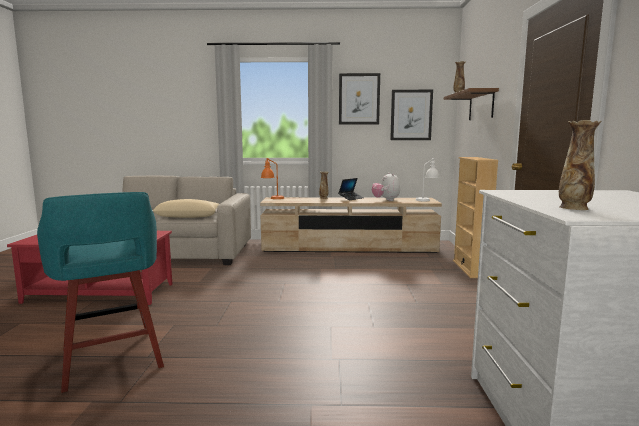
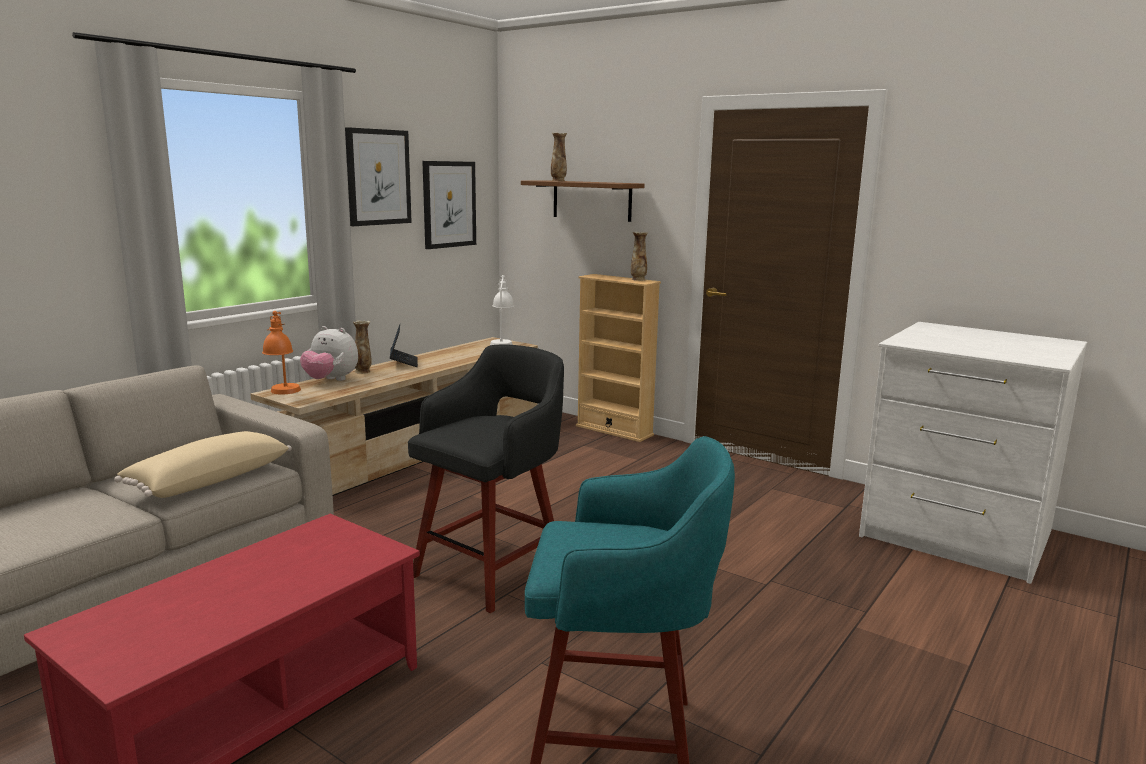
camera: 55 degrees left, 5 degrees up
plush toy [372,172,400,201] -> plush toy moved to [300,326,358,381]
vase [559,120,602,210] -> vase moved to [631,232,648,281]
none -> black stool [408,344,564,613]

